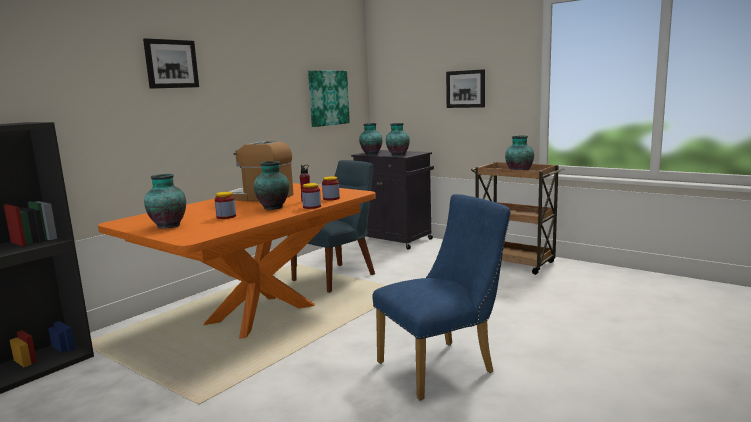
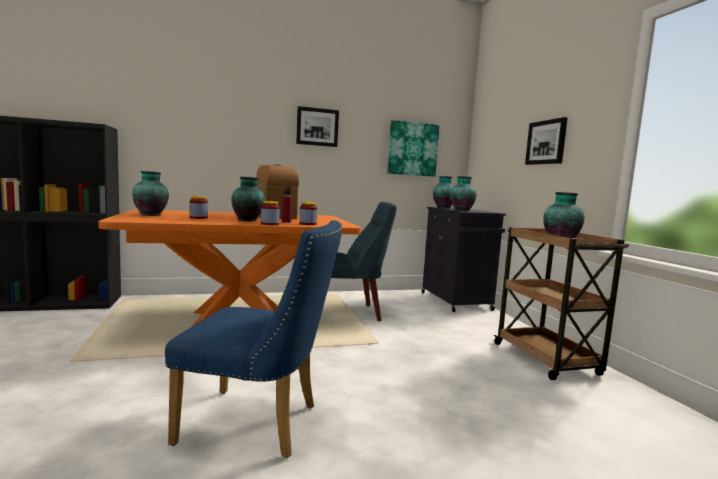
camera: 35 degrees right, 5 degrees down
picture [143,38,199,89] -> picture moved to [296,106,339,147]

